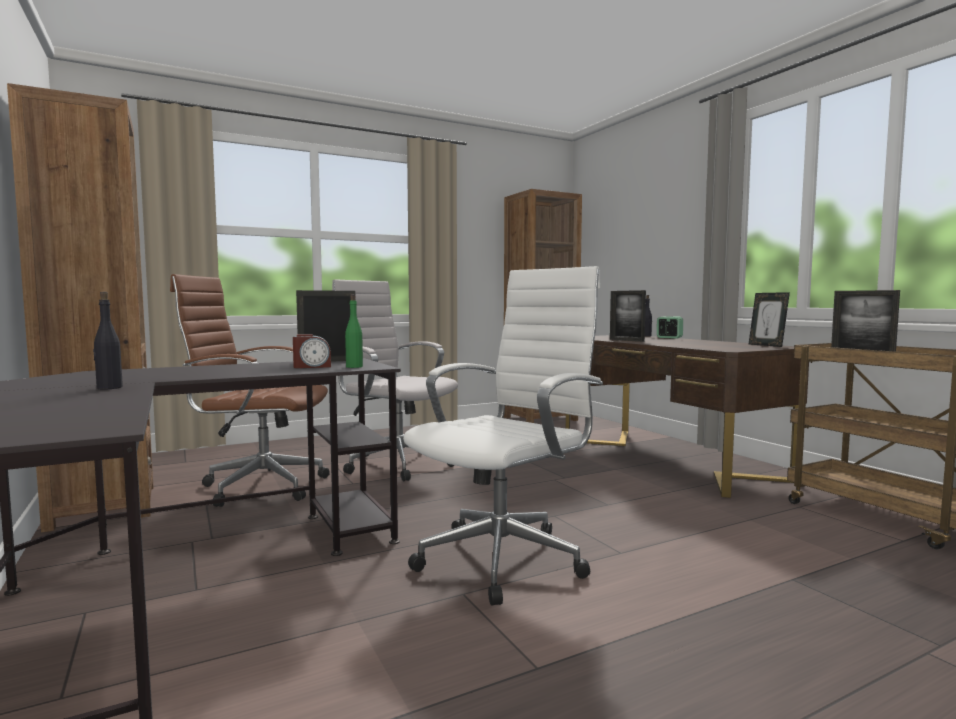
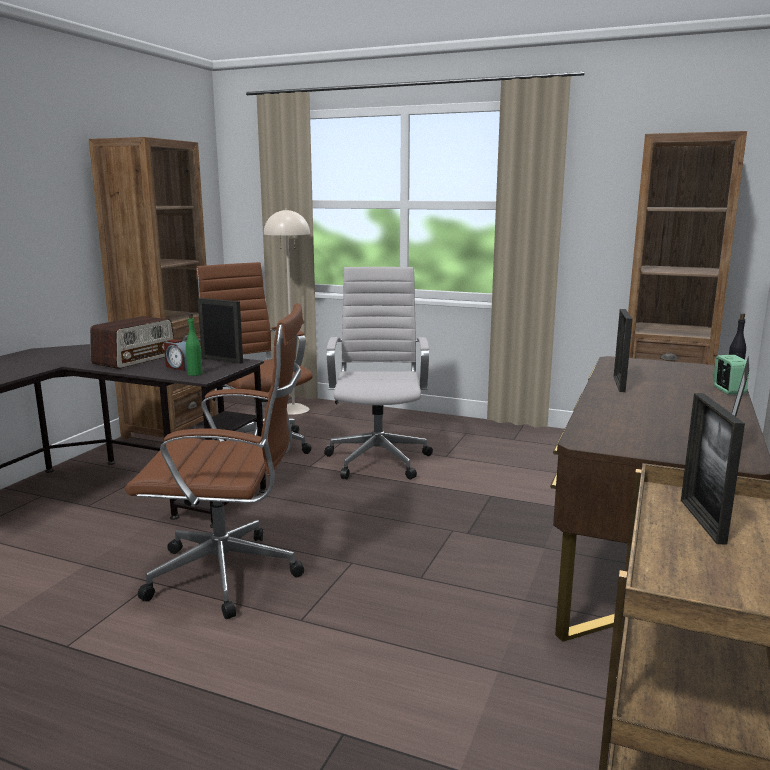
camera: 50 degrees right, 10 degrees up
black bottle [93,292,123,390] -> none
white office chair [403,266,603,606] -> brown office chair [125,303,304,619]
none -> radio [90,316,174,369]
none -> beige floor lamp [264,209,310,415]

